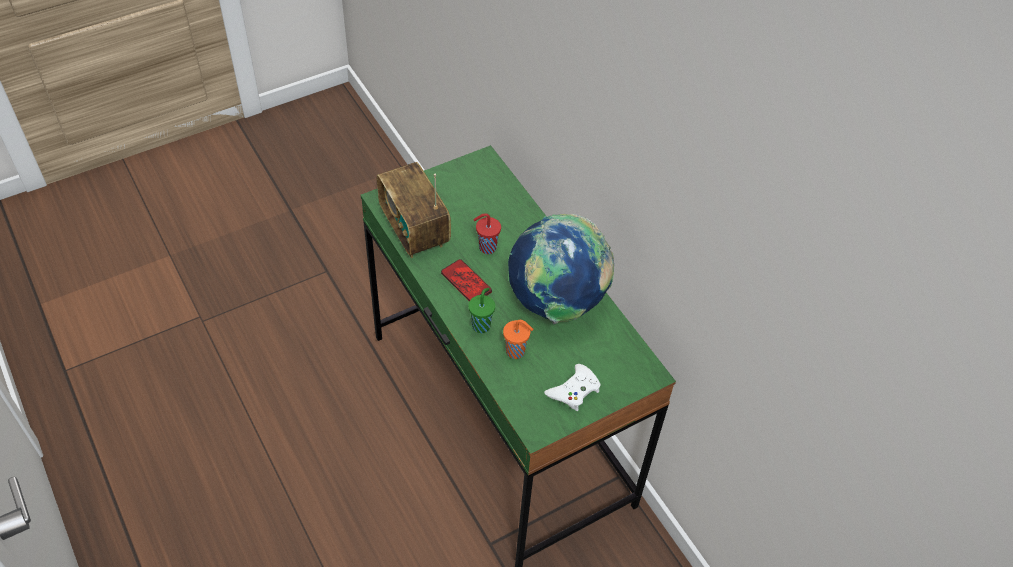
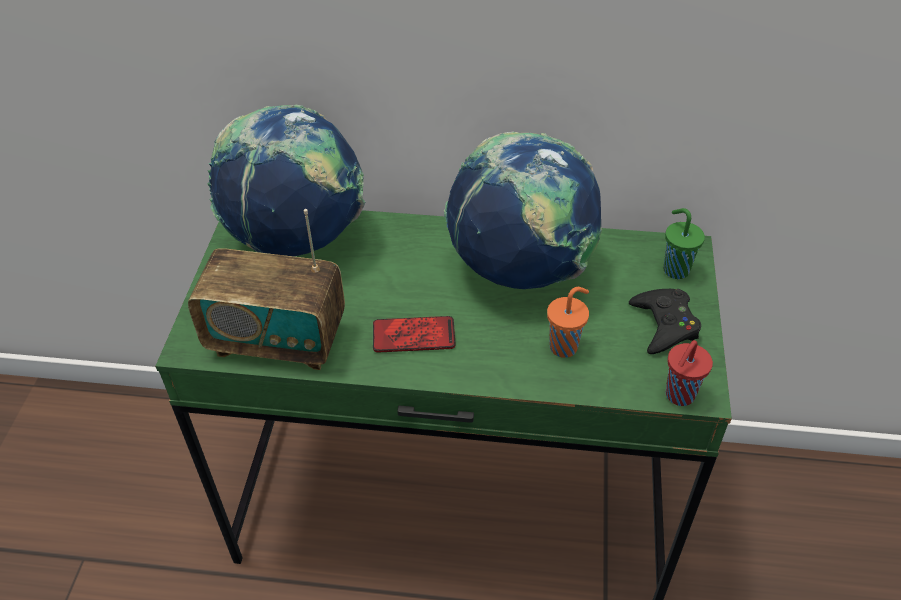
camera: 50 degrees left, 5 degrees down
green cup [468,288,495,333] -> green cup moved to [664,208,705,279]
red cup [473,213,501,254] -> red cup moved to [666,340,713,406]
white game controller [544,364,601,411] -> black game controller [629,289,701,354]
none -> globe [207,105,365,256]

